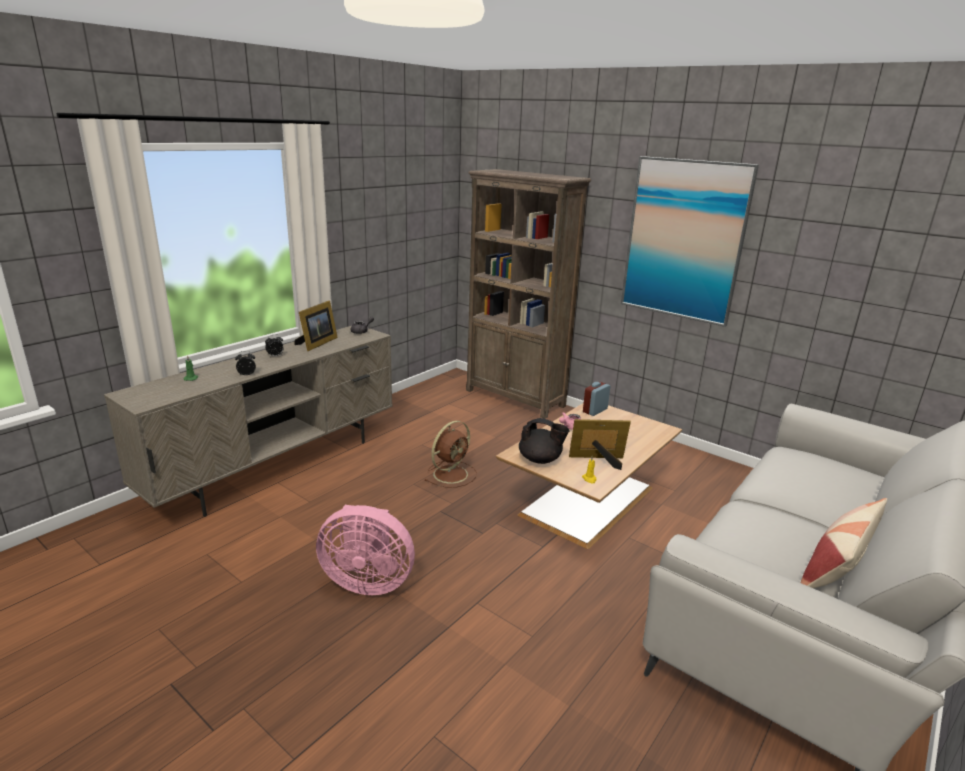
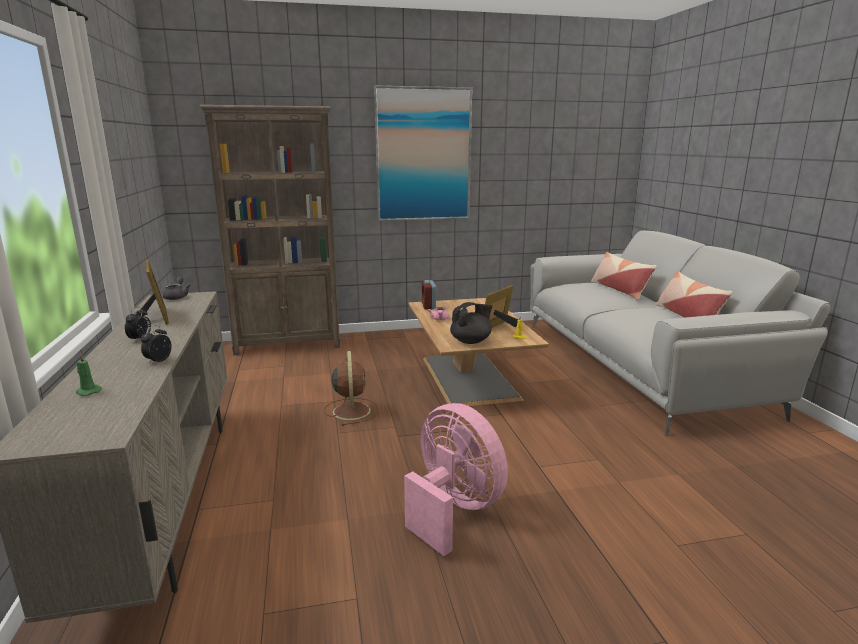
camera: 50 degrees left, 5 degrees down
pink fan [316,505,415,595] -> pink fan turned 90 degrees counterclockwise [404,403,508,556]
none -> pillow [591,252,657,301]

